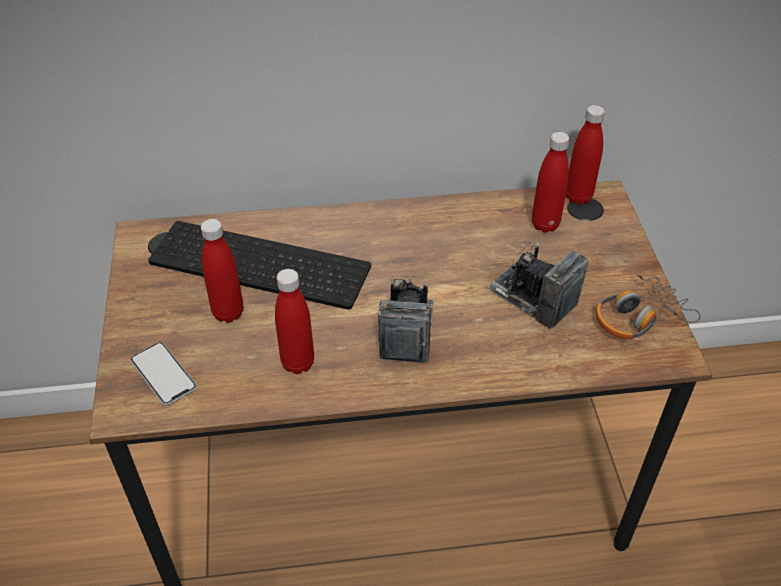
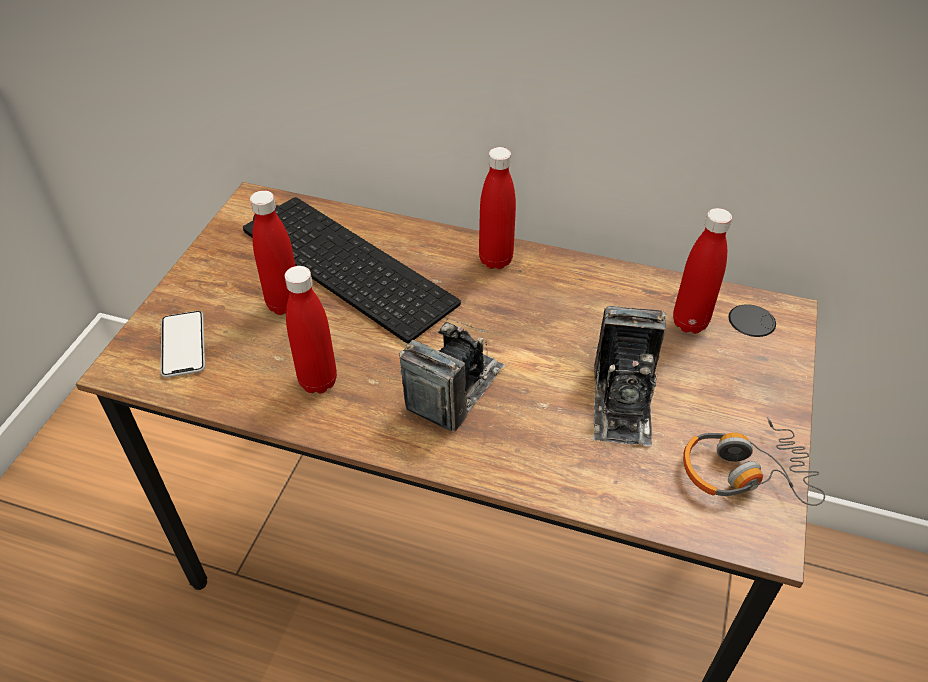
camera: 25 degrees right, 0 degrees up
camera [487,239,589,329] -> camera turned 150 degrees counterclockwise [593,306,666,446]
red bottle [566,105,605,205] -> red bottle moved to [479,147,516,269]

